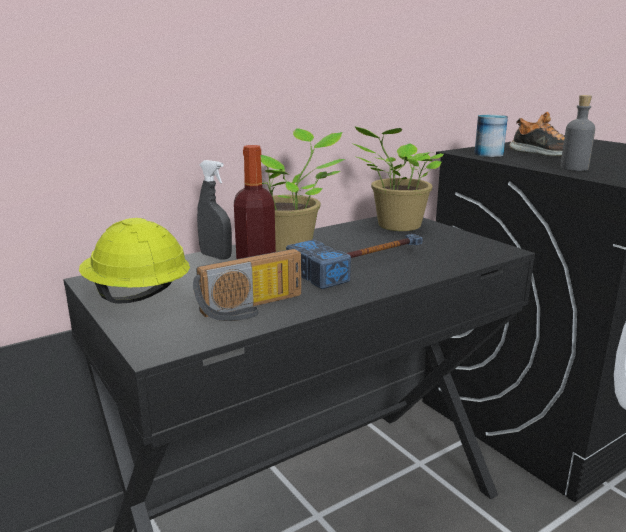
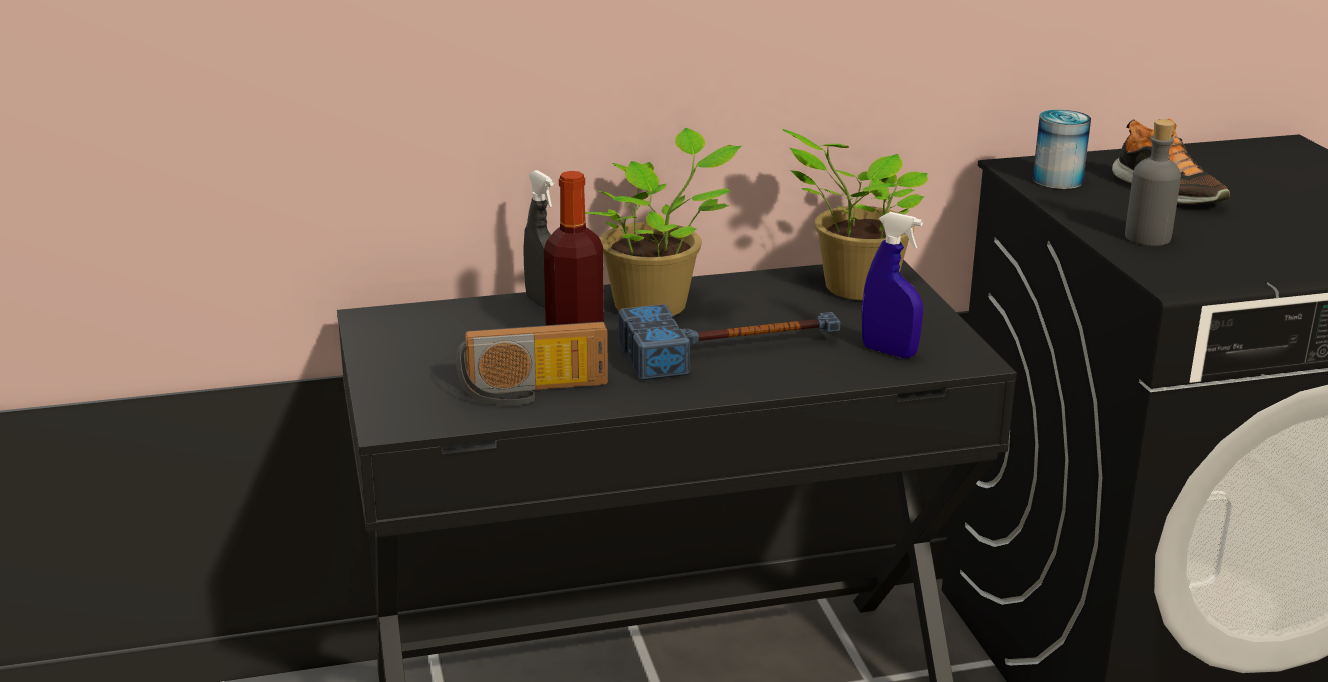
camera: 20 degrees right, 5 degrees up
yellow hard hat [79,218,190,304] -> none
none -> blue spray bottle [862,212,923,358]

